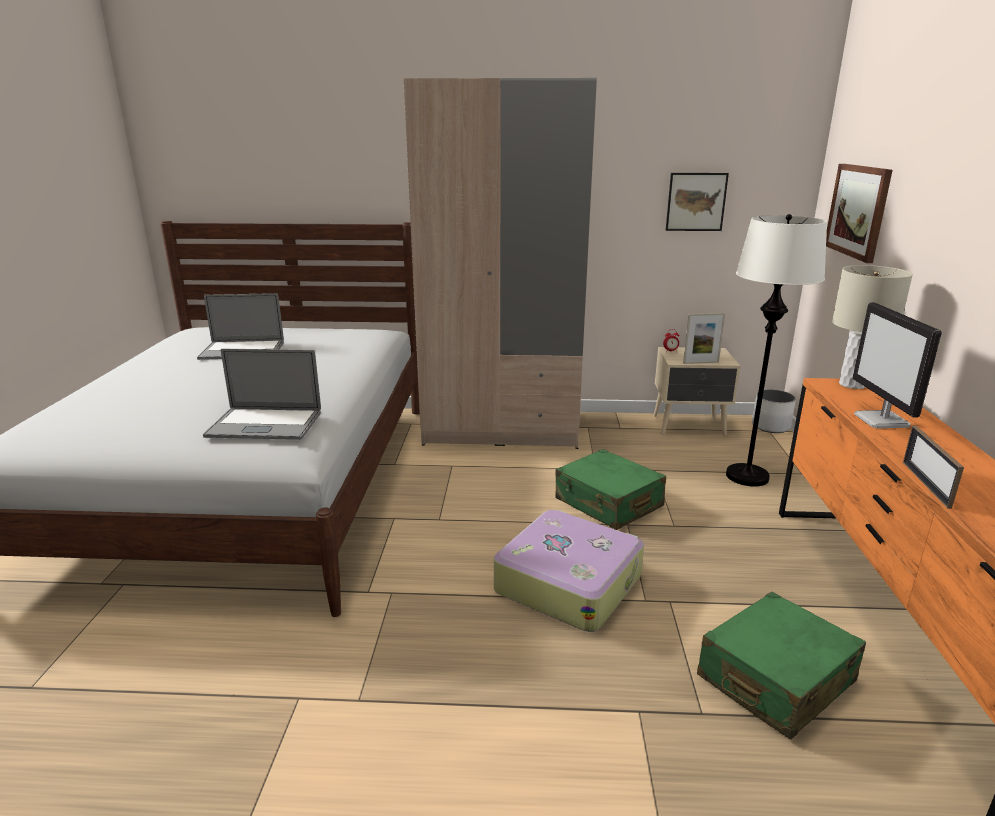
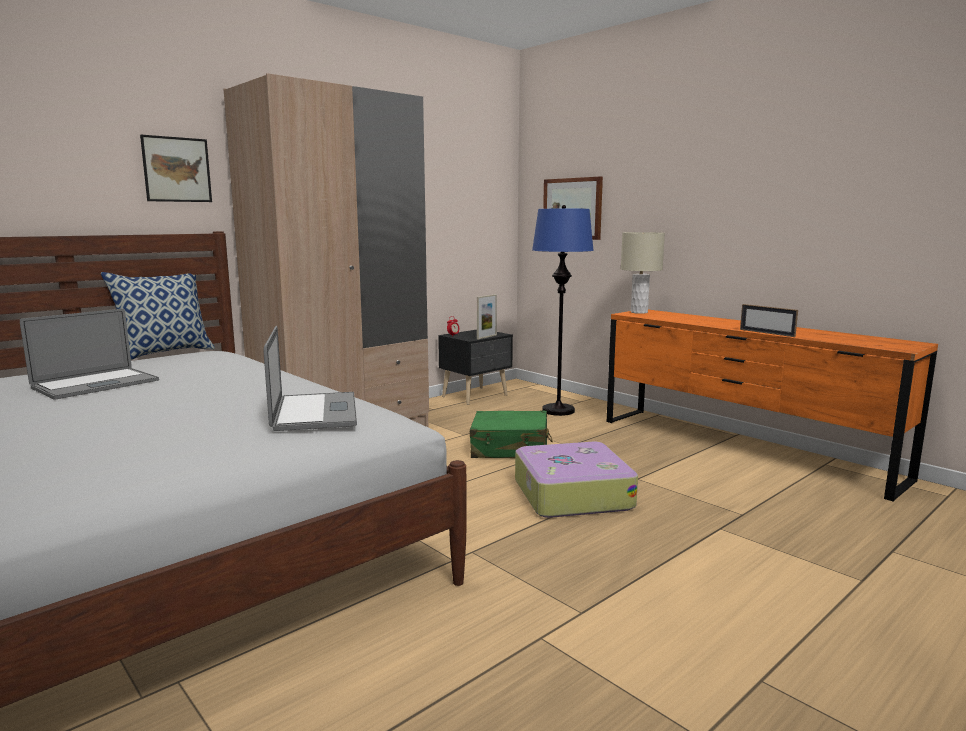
camera: 45 degrees left, 10 degrees down
laptop [203,349,321,440] -> laptop turned 60 degrees counterclockwise [264,326,357,431]
beige nightstand [654,347,740,436] -> black nightstand [438,330,513,405]
picture [666,173,729,231] -> picture moved to [140,135,212,202]
green suitcase [697,591,866,740] -> none
white floor lamp [726,214,827,487] -> blue floor lamp [532,205,594,416]
white planter [752,389,796,433] -> none
monitor [852,302,942,428] -> none
none -> pillow [101,272,215,360]

